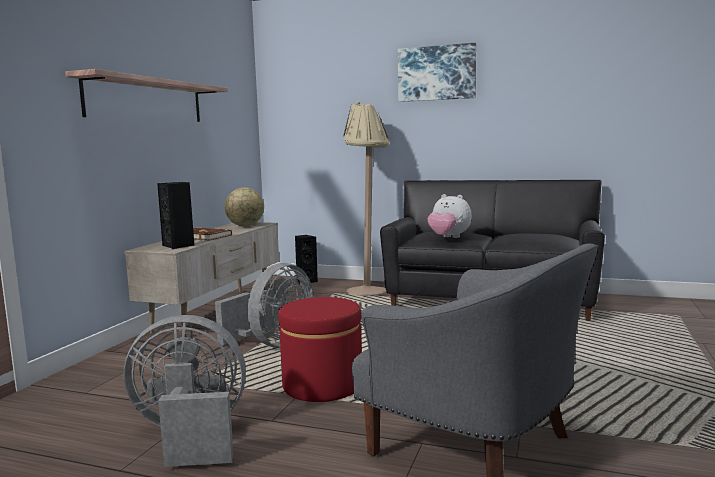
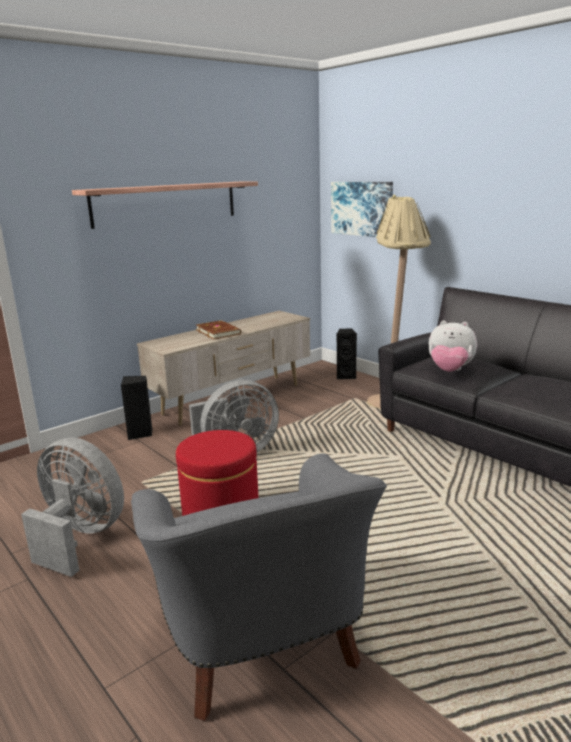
camera: 30 degrees right, 10 degrees up
black speaker [157,182,194,249] -> black speaker moved to [121,376,152,440]
globe [225,188,264,226] -> none
picture [398,43,476,102] -> picture moved to [331,182,393,237]
plush toy [428,194,472,238] -> plush toy turned 45 degrees counterclockwise [428,320,477,372]

